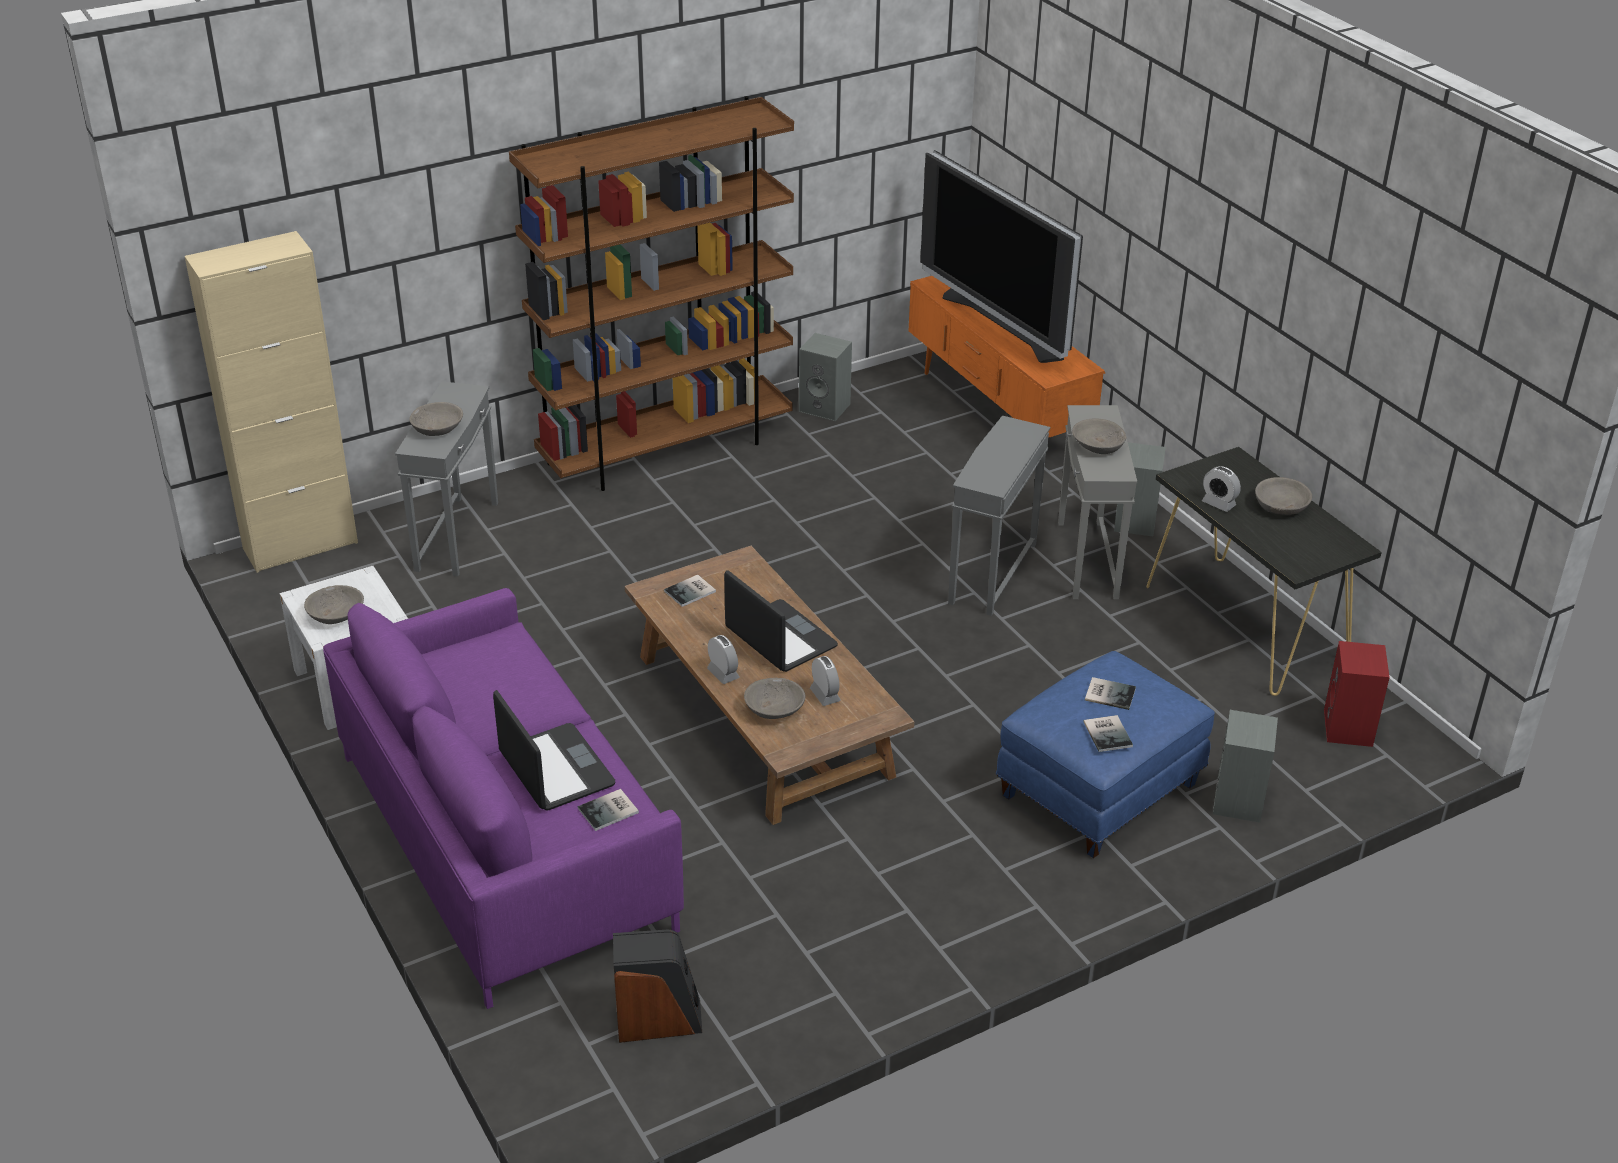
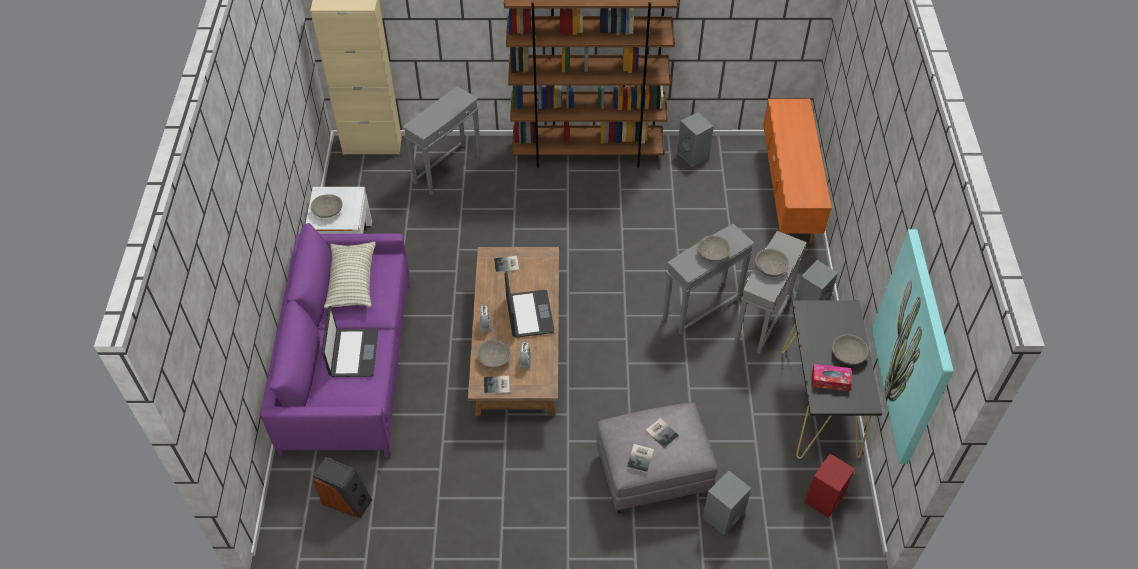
camera: 30 degrees right, 15 degrees up
grey bowl [409,402,463,436] -> grey bowl moved to [697,235,731,262]
book [578,789,639,831] -> book moved to [484,376,510,394]
television [920,150,1083,363] -> none
blue ottoman [996,651,1215,858] -> grey ottoman [596,402,718,514]
alarm clock [1202,466,1241,512] -> none
none -> pillow [324,242,376,308]
none -> tissue box [812,364,852,391]
none -> picture [872,229,954,464]

